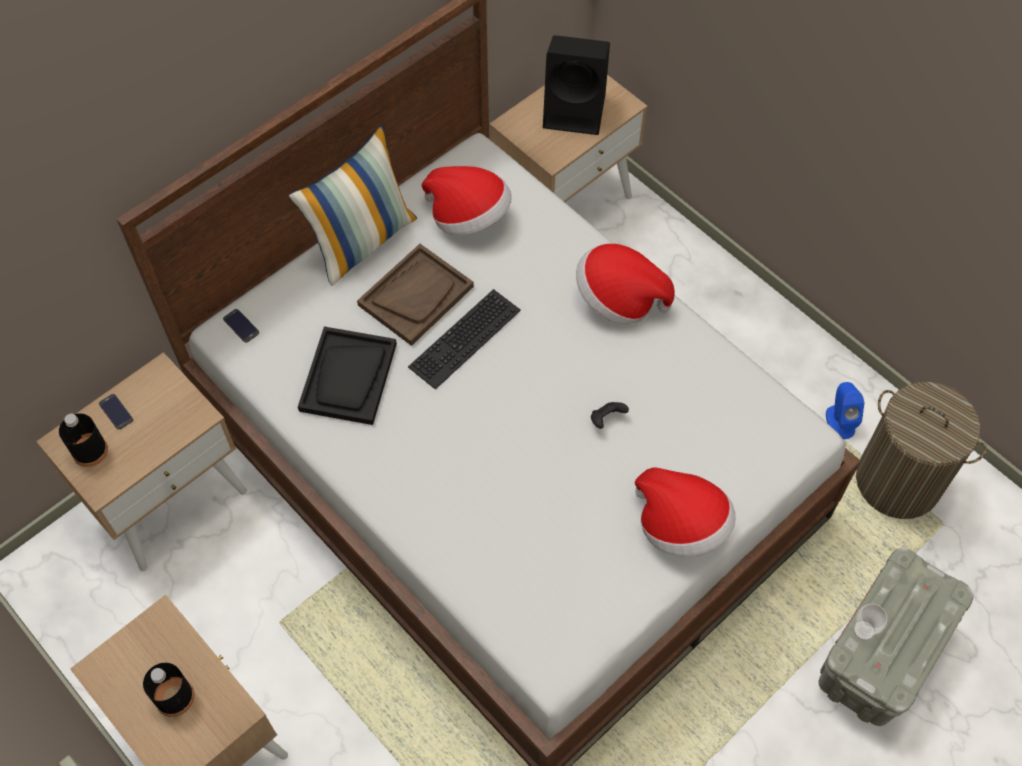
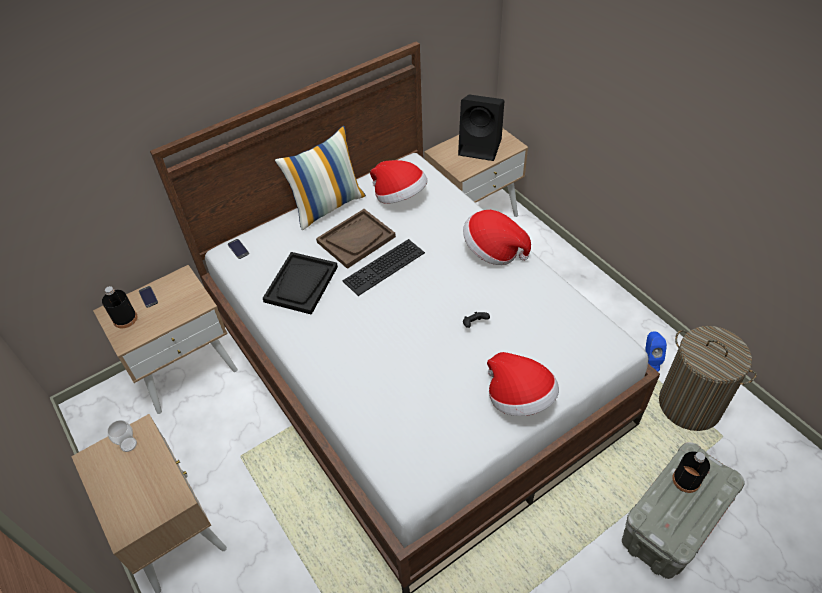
camera: 10 degrees right, 10 degrees down
black bottle [143,663,194,717] -> black bottle moved to [672,451,710,493]
cup [853,604,887,641] -> cup moved to [107,420,137,452]

